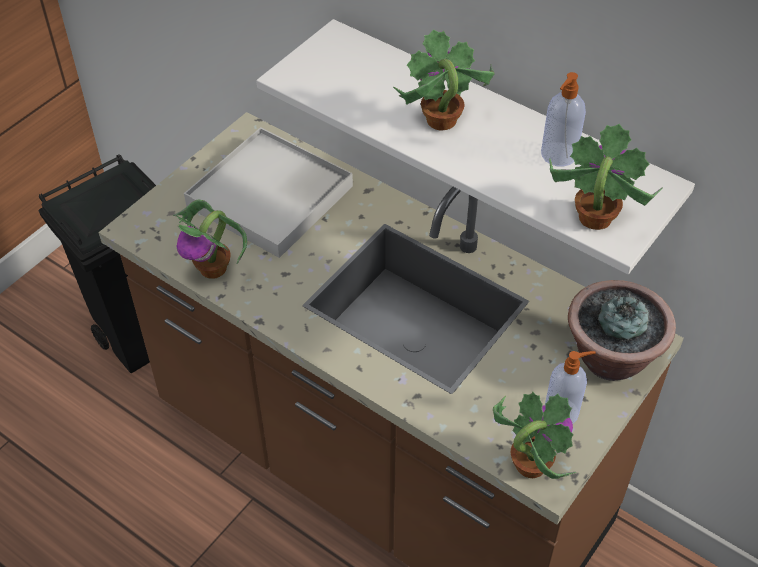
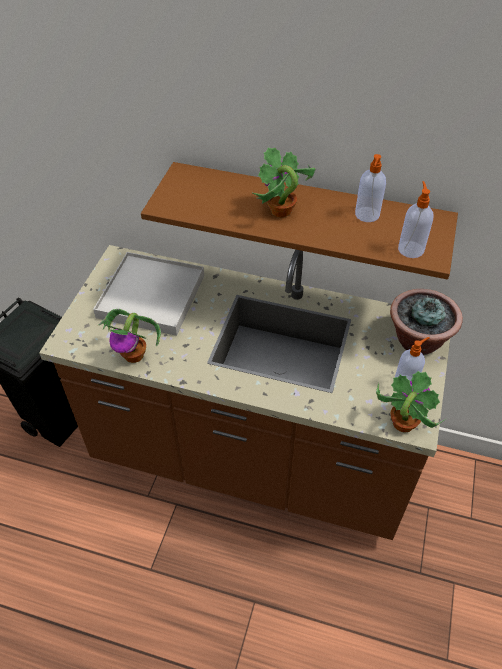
camera: 20 degrees left, 0 degrees up
white shelf [256,19,695,274] -> brown shelf [141,162,458,279]
potted plant [549,124,663,230] -> soap dispenser [398,181,433,258]

